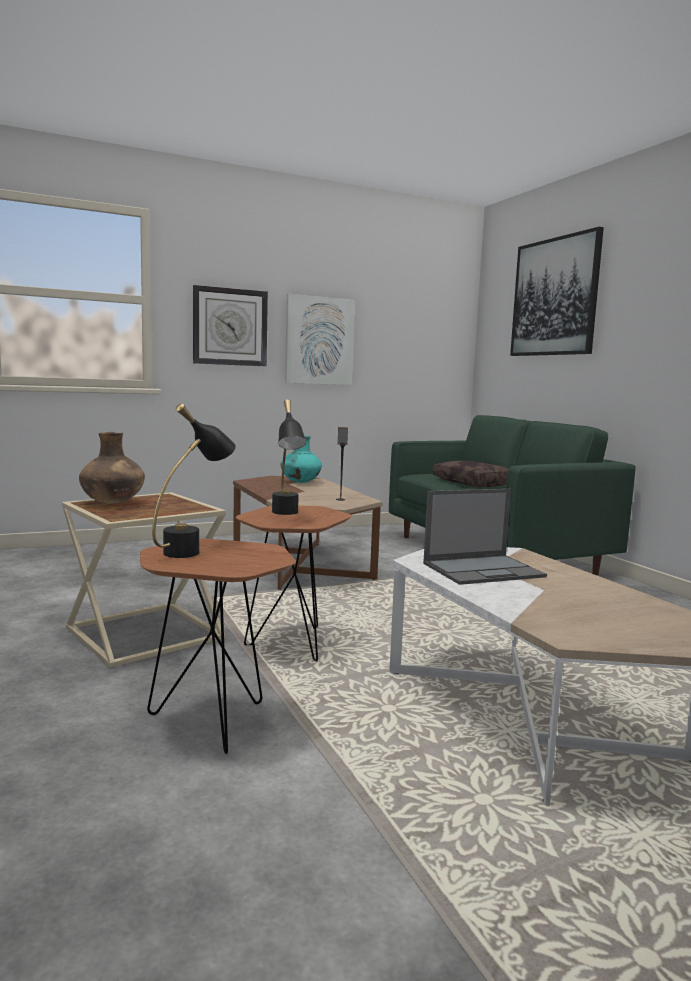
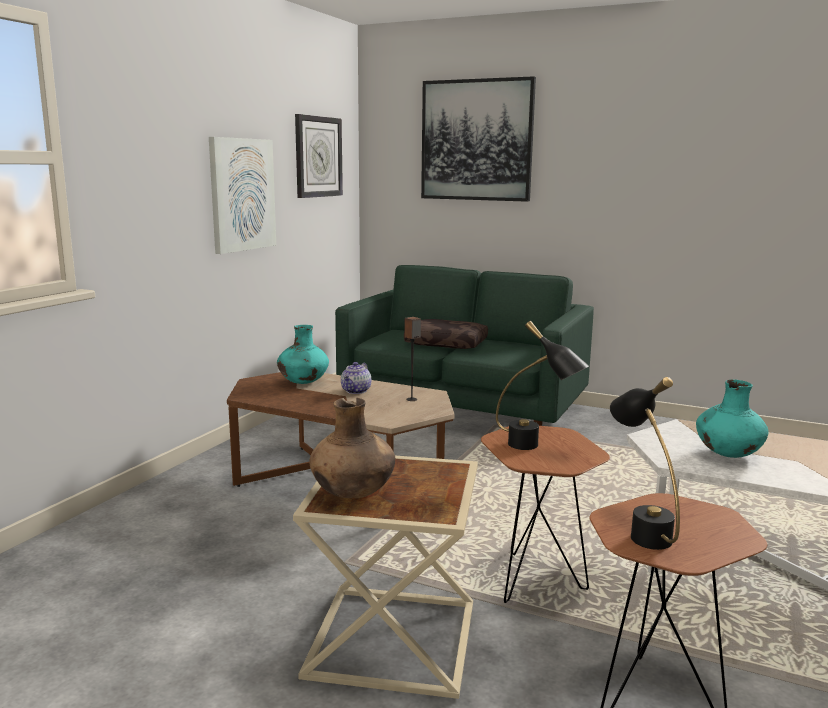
camera: 40 degrees left, 5 degrees up
wall clock [193,285,268,366] -> wall clock moved to [295,114,343,198]
laptop [423,489,547,585] -> turquoise vase [696,379,769,458]
none -> teapot [341,362,371,394]

